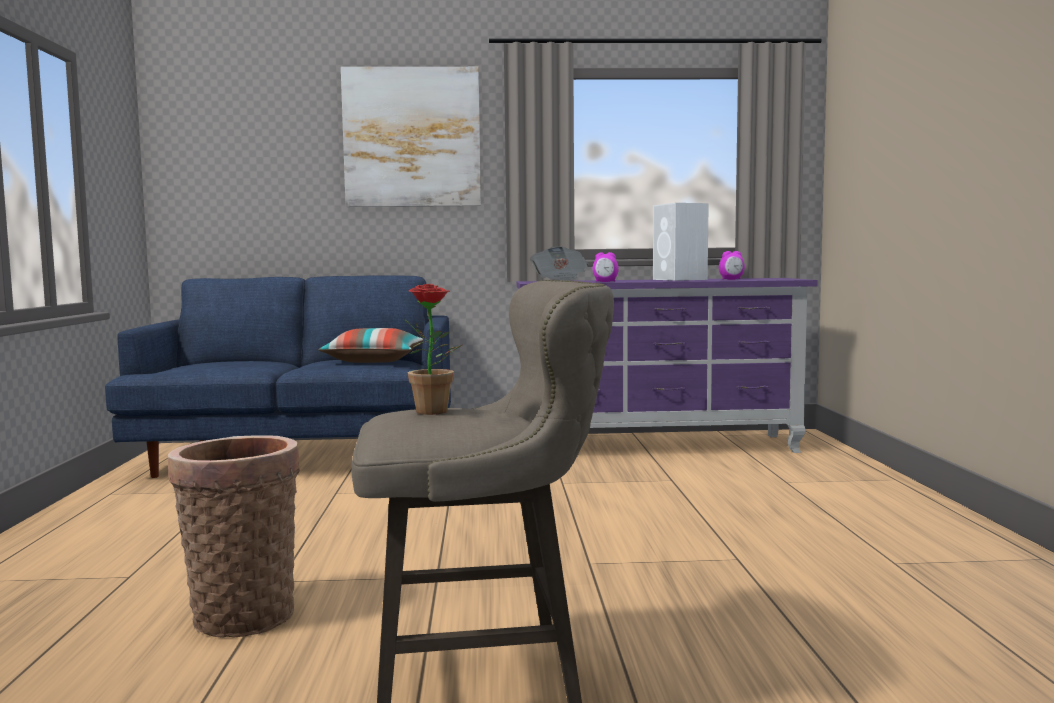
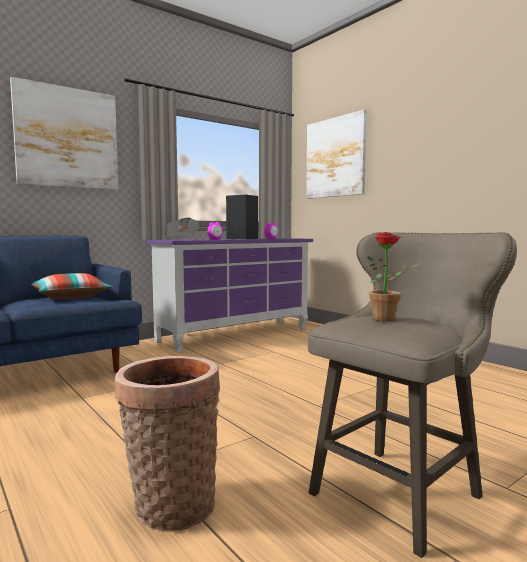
camera: 35 degrees left, 0 degrees up
white speaker [653,203,709,281] -> black speaker [226,195,258,239]
none -> picture [306,110,367,199]

